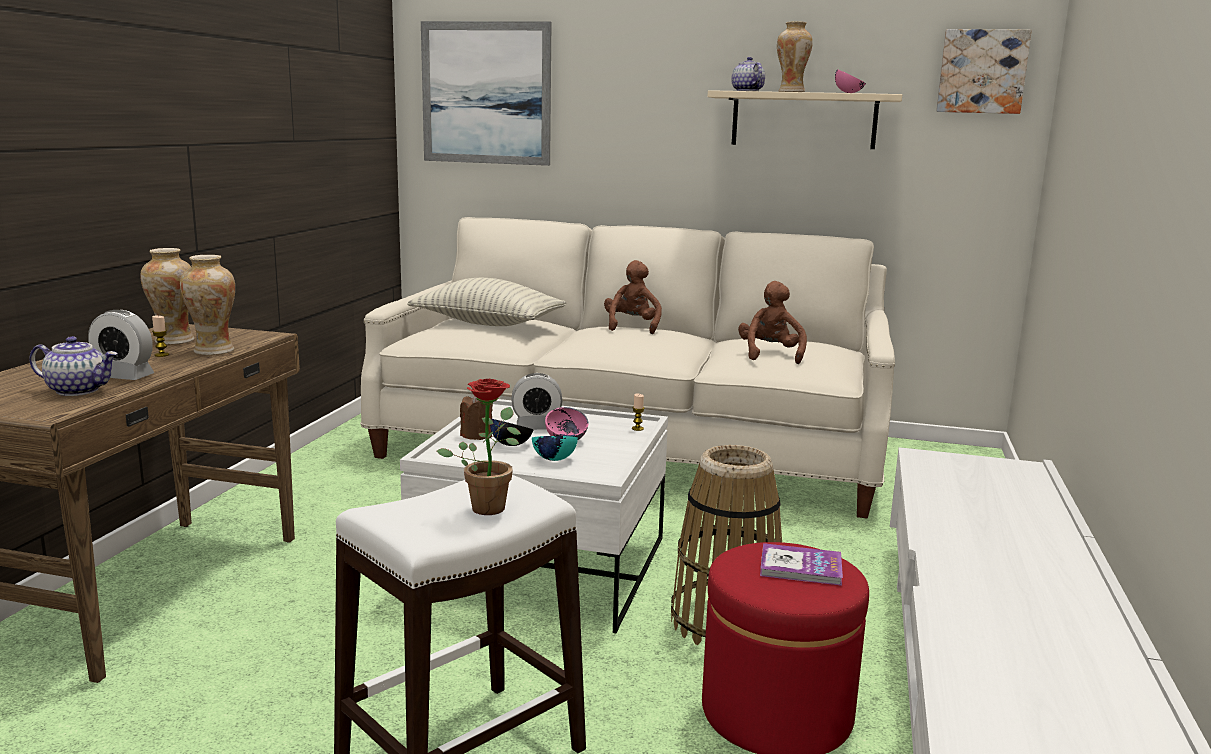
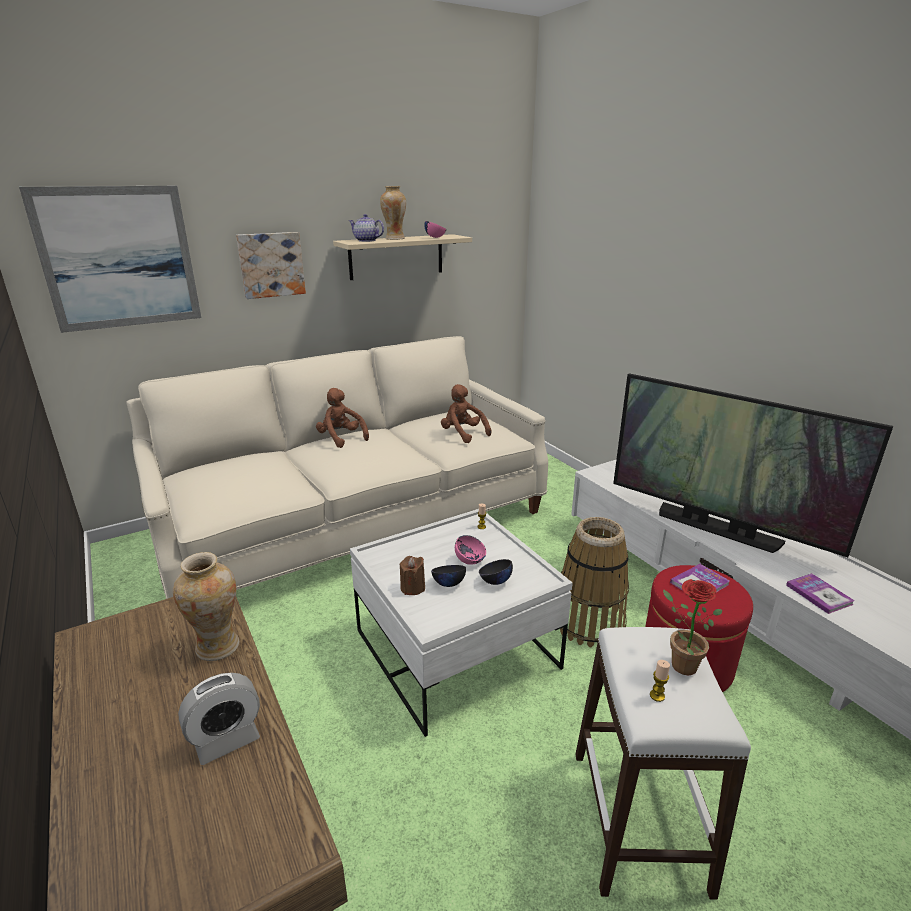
camera: 45 degrees left, 10 degrees up
teapot [29,336,117,396] -> none
vase [140,248,194,345] -> none
candle [152,316,169,357] -> candle moved to [650,660,670,702]
pillow [407,278,567,326] -> none
alarm clock [512,373,562,430] -> none
turquoise bowl [532,436,578,461] -> black bowl [479,559,513,585]
picture [936,29,1032,114] -> picture moved to [236,232,306,299]
none -> television [613,373,893,557]
none -> book [786,573,855,614]

